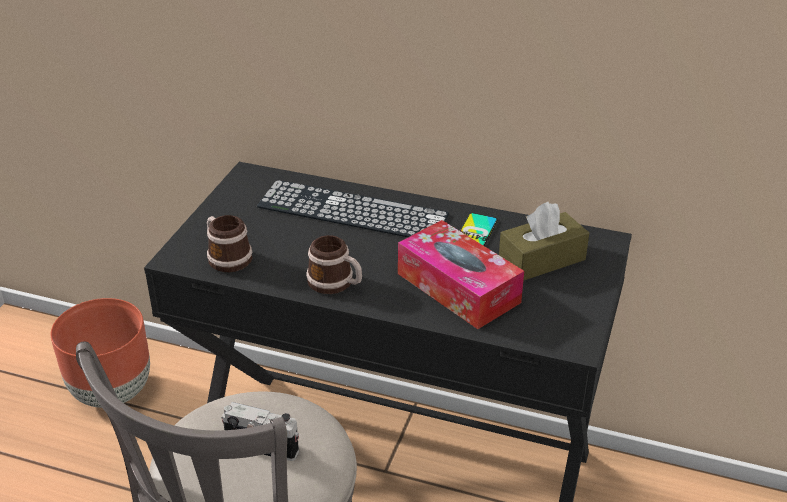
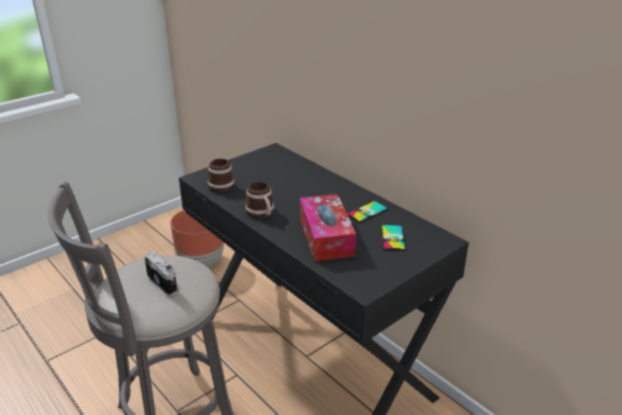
camera: 30 degrees right, 5 degrees down
keyboard [257,180,449,237] -> none
brown tissue box [499,202,589,281] -> phone [381,225,406,251]

